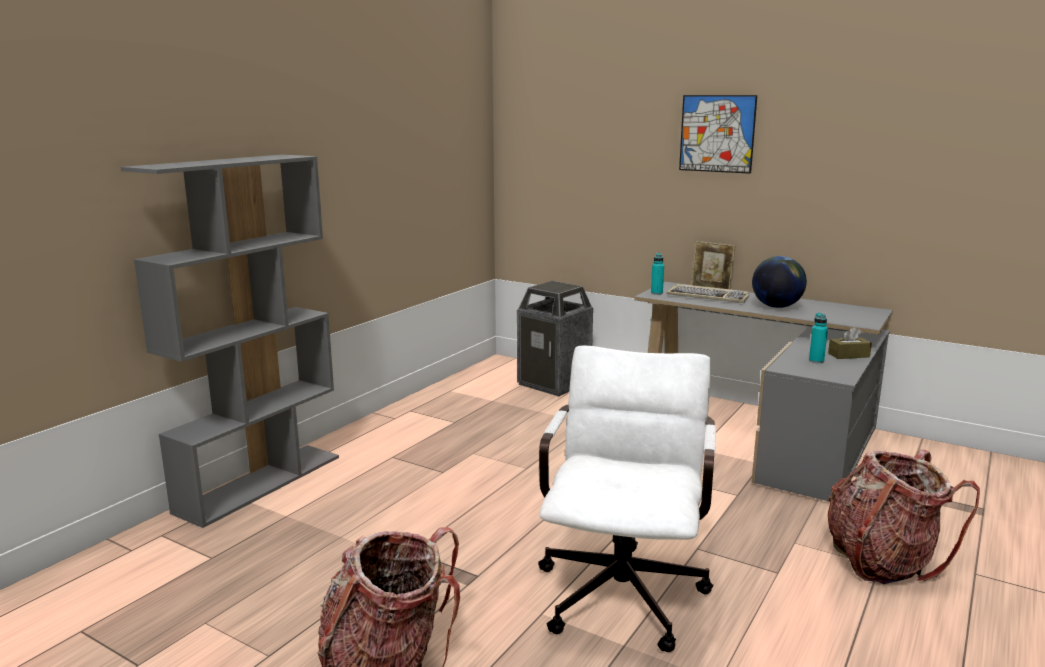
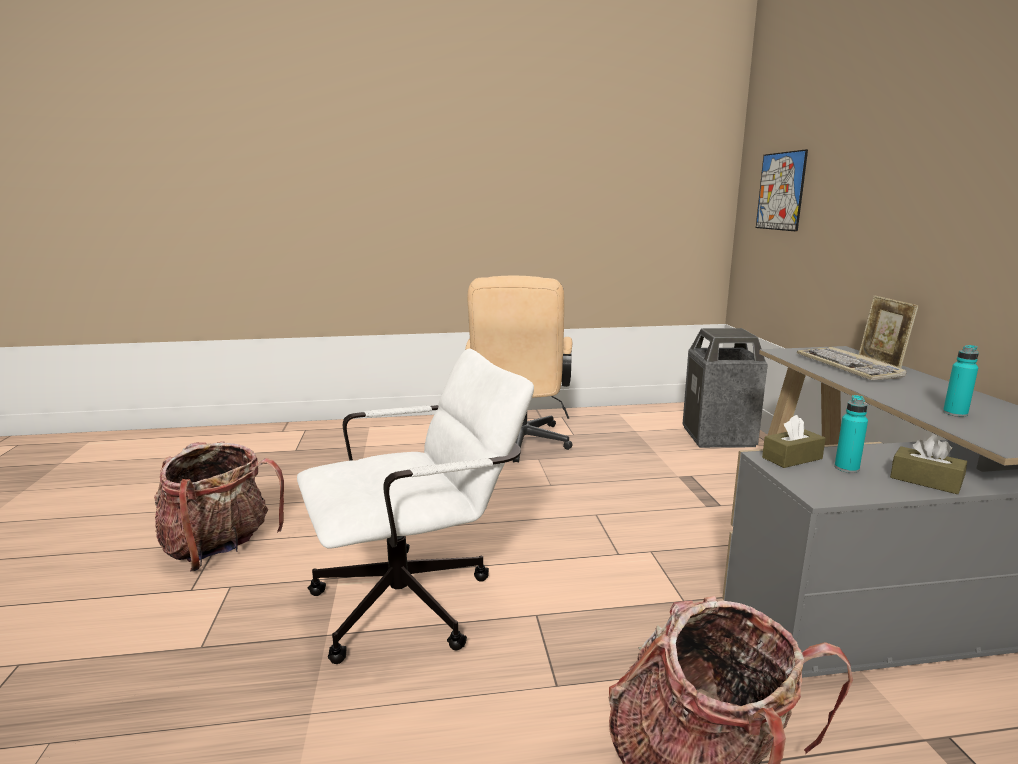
camera: 50 degrees right, 0 degrees up
grey bookcase [121,155,339,528] -> none
turquoise bottle [651,253,664,295] -> turquoise bottle moved to [943,345,979,417]
picture [679,95,757,174] -> picture moved to [756,149,808,232]
globe [752,256,807,308] -> none
none -> beige office chair [465,276,573,463]
none -> brown tissue box [762,415,826,468]

